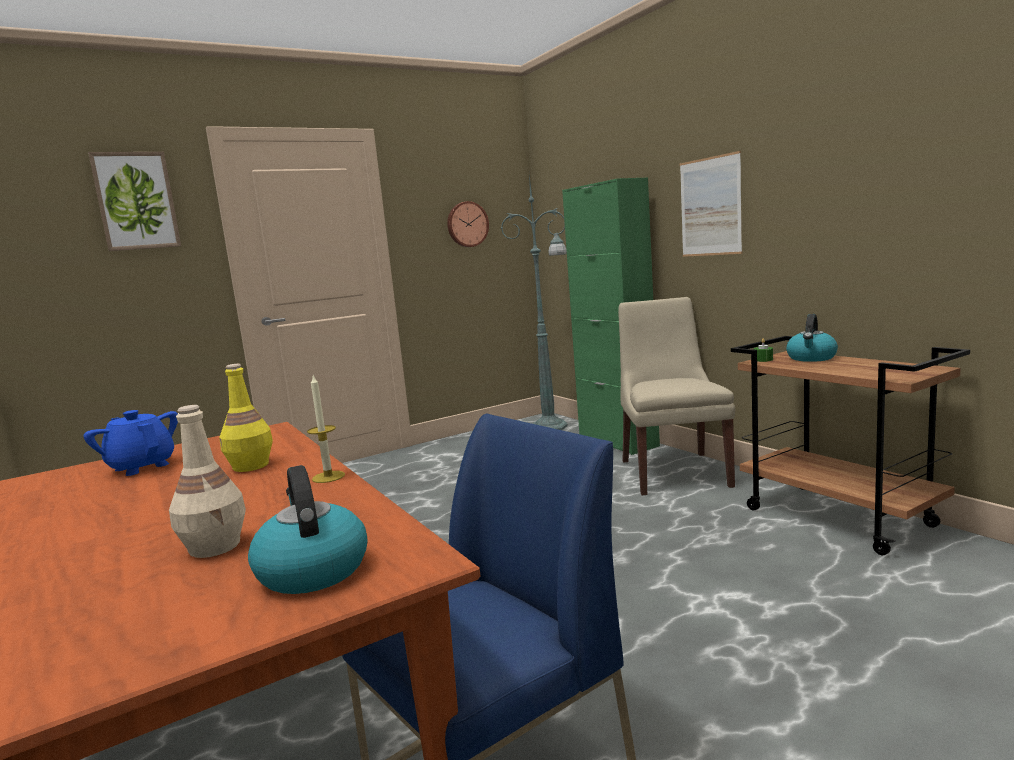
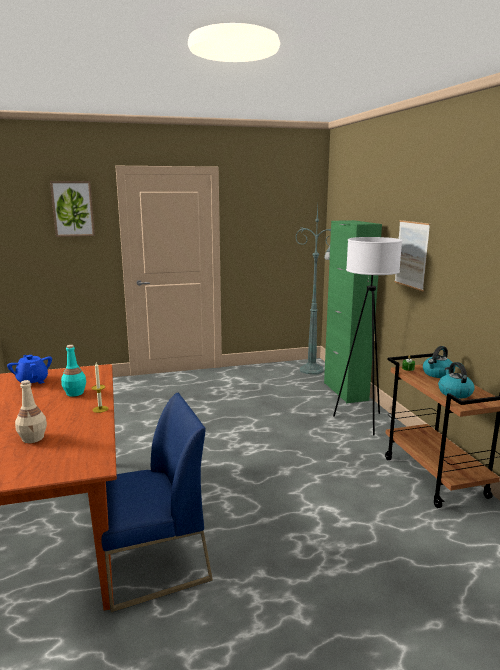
camera: 15 degrees right, 5 degrees up
yellow bottle [219,364,273,472] -> turquoise bottle [61,345,86,397]
kettle [248,465,368,594] -> kettle moved to [438,362,475,398]
wall clock [447,201,489,247] -> none
beige chair [618,297,735,495] -> white floor lamp [333,237,402,435]

